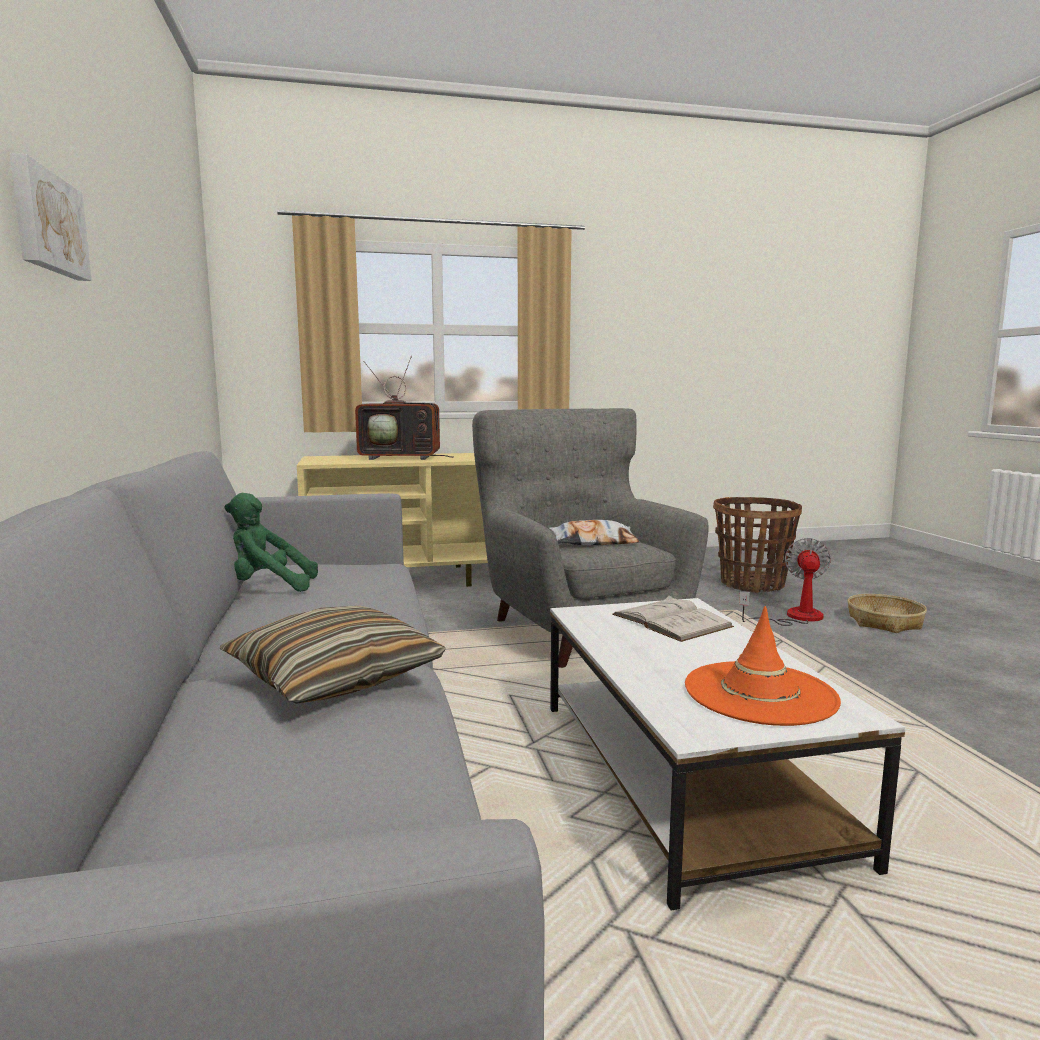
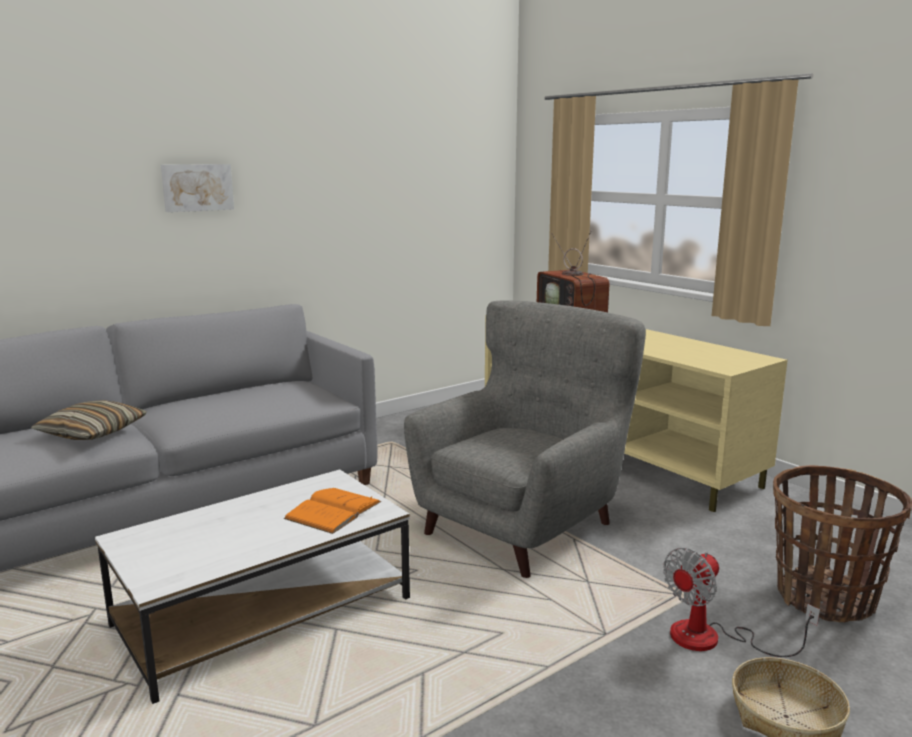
camera: 65 degrees right, 5 degrees up
green plush toy [224,493,318,592] -> none
pillow [549,520,640,546] -> none
white book [612,596,734,642] -> orange book [284,488,381,534]
orange hat [685,606,841,726] -> none
fan [739,538,831,626] -> fan turned 150 degrees clockwise [663,548,820,657]

